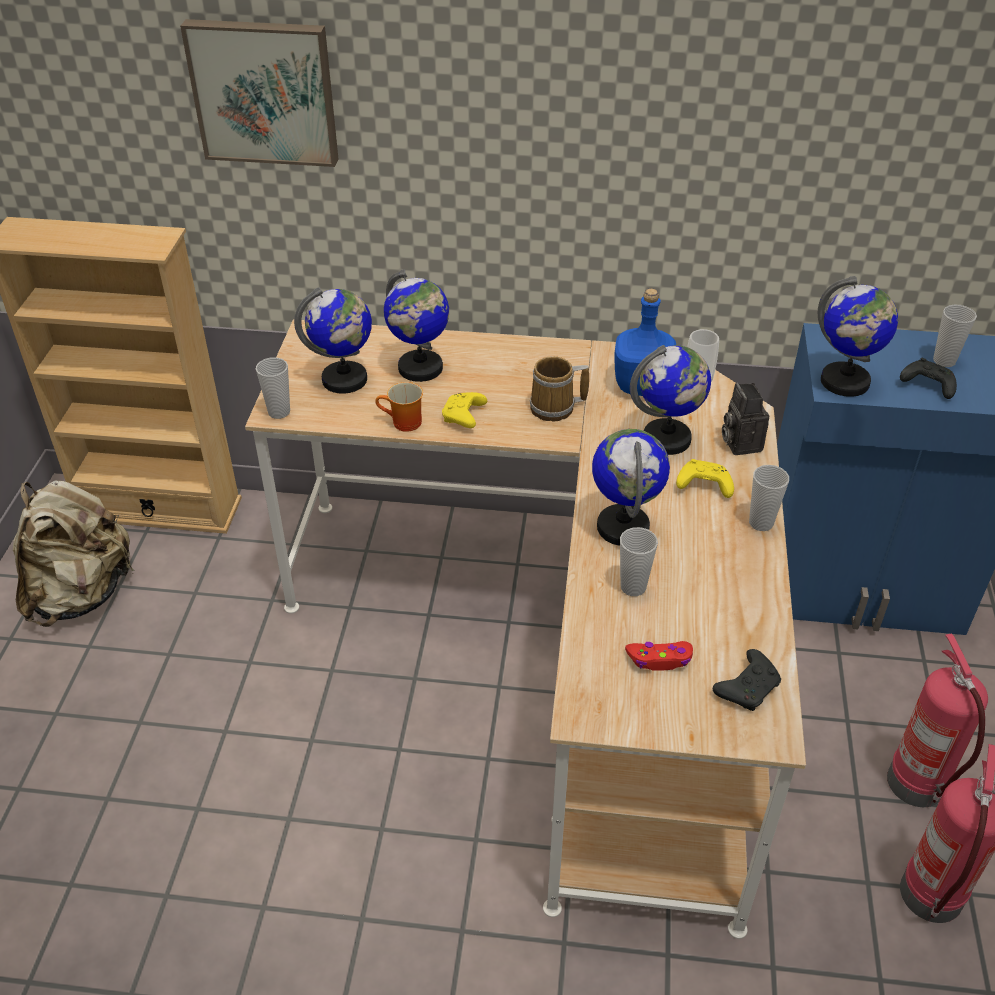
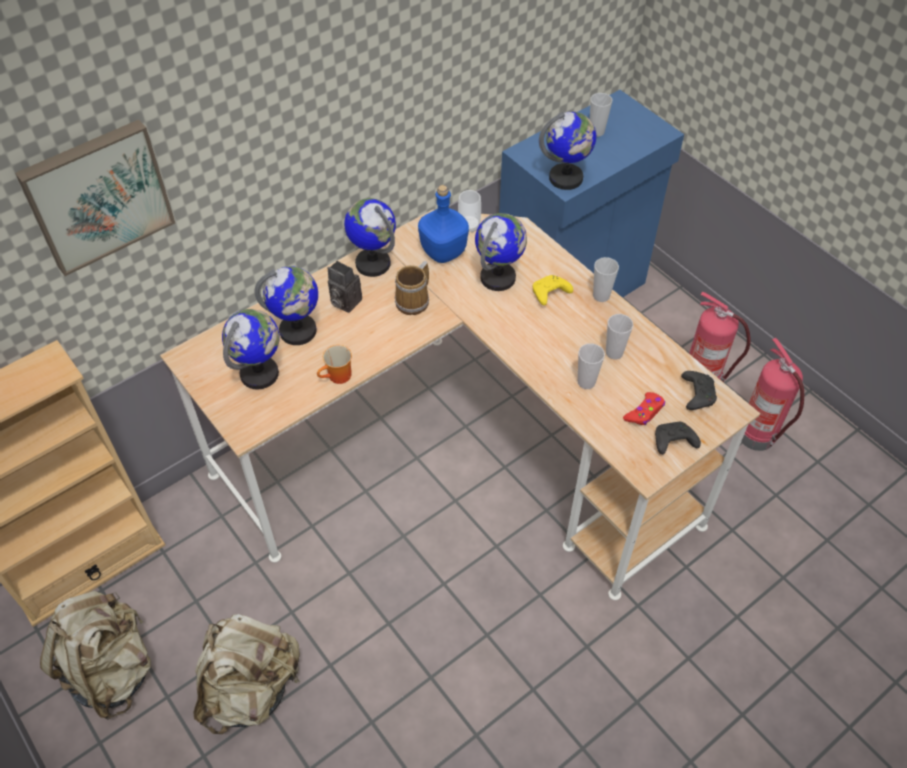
camera: 45 degrees left, 10 degrees up
cup [256,357,290,419] -> cup moved to [606,314,633,359]
yellow game controller [442,392,487,428] -> none
globe [592,429,670,546] -> globe moved to [344,198,396,277]
camera [722,382,769,455] -> camera moved to [327,261,362,313]
black game controller [900,358,957,399] -> black game controller moved to [655,422,701,454]
none -> beige backpack [193,614,301,734]

